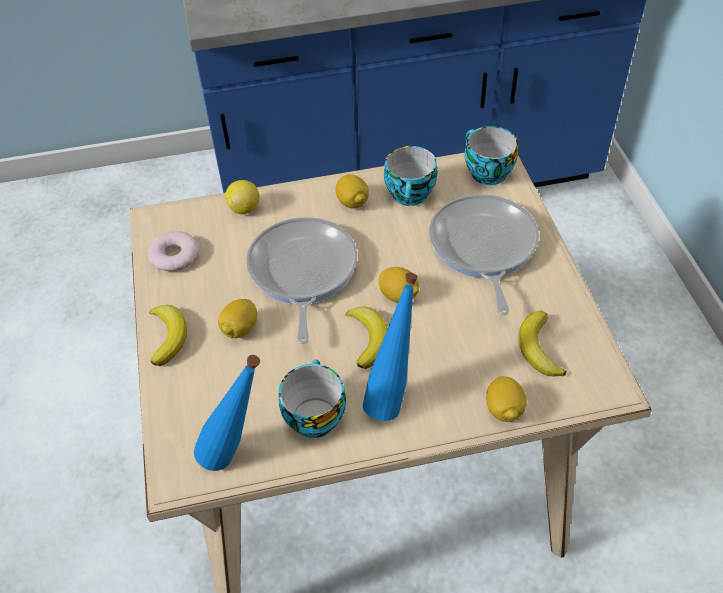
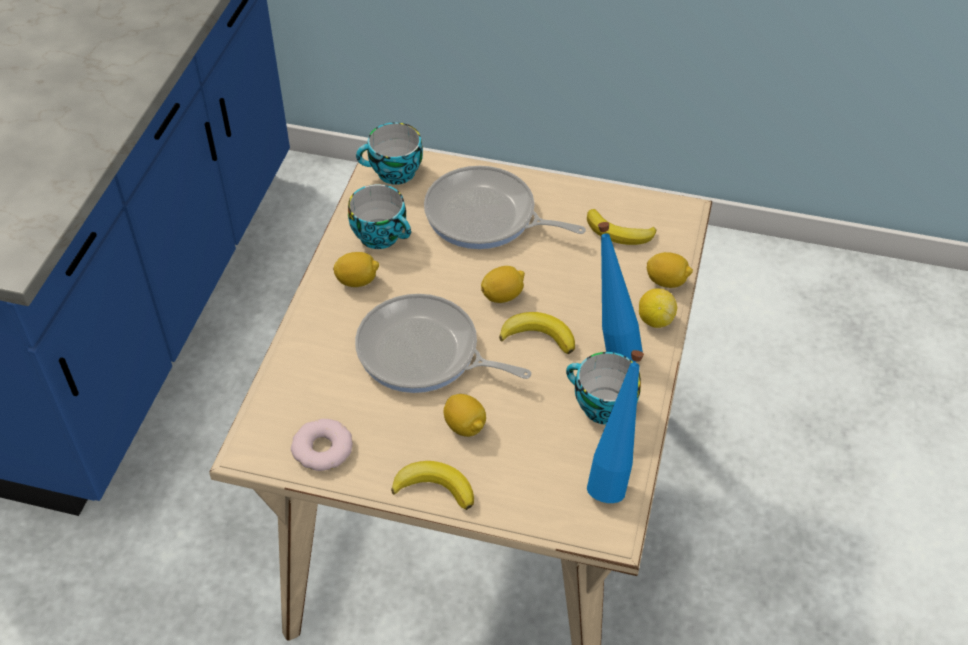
camera: 65 degrees left, 0 degrees up
lemon [225,180,260,214] -> lemon moved to [639,288,677,328]

